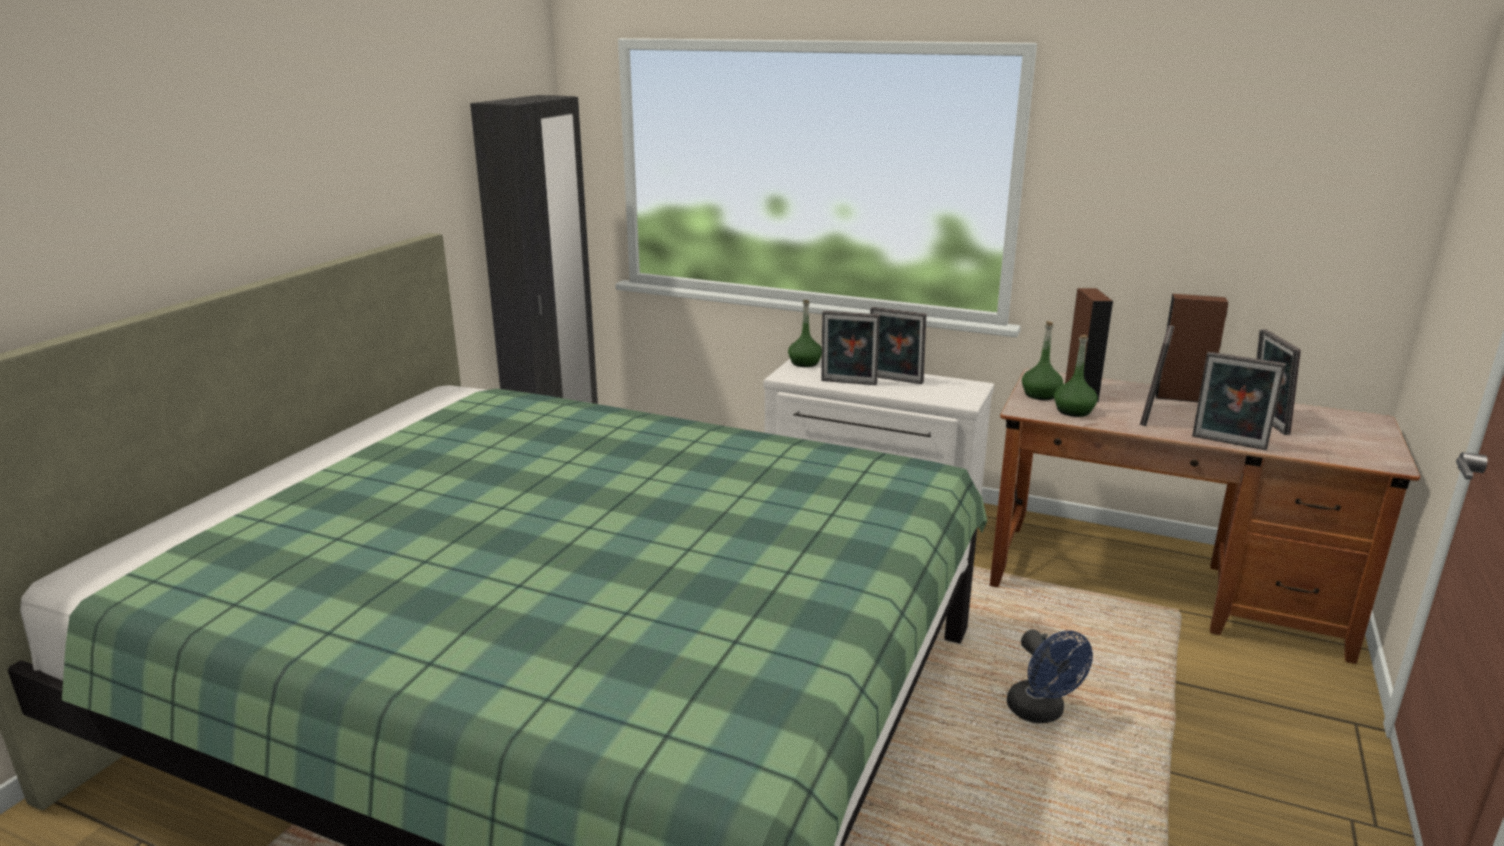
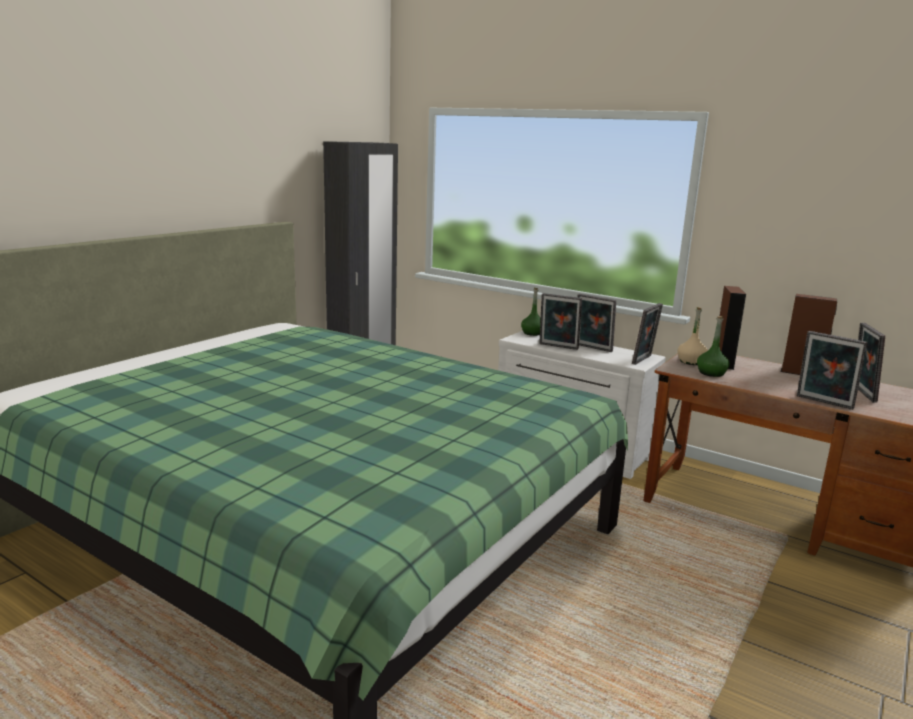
camera: 10 degrees right, 5 degrees down
blue fan [1007,629,1093,723] -> none
green bottle [1022,321,1063,400] -> beige bottle [677,307,708,365]
picture frame [1140,325,1174,426] -> picture frame moved to [632,303,663,365]

